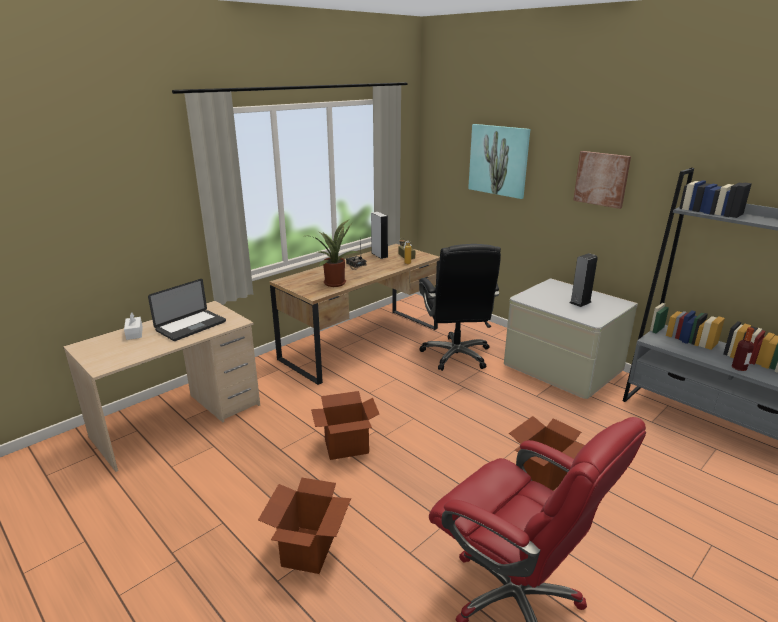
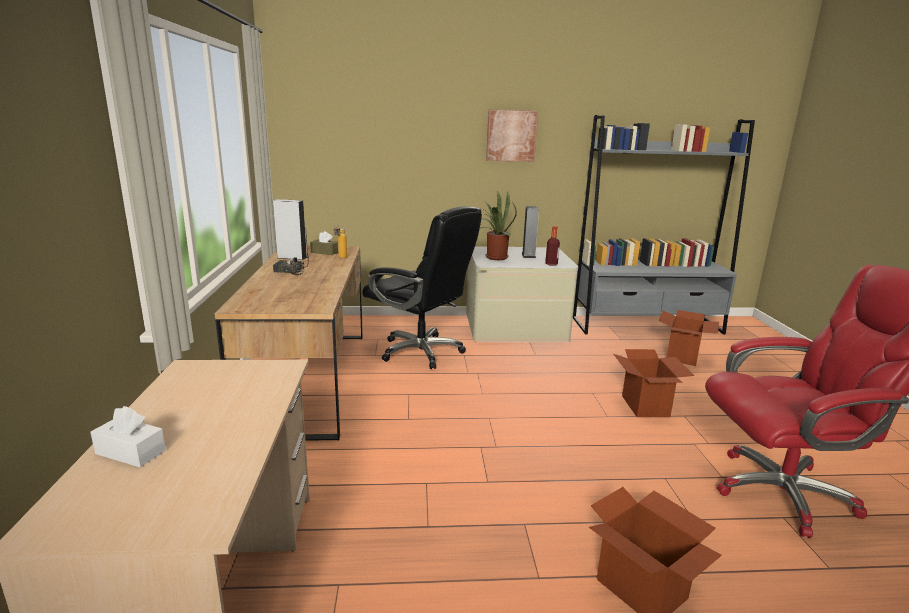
camera: 50 degrees left, 5 degrees down
laptop [148,279,226,341] -> none
potted plant [311,219,357,287] -> potted plant moved to [480,190,517,260]
cardboard box [311,391,379,460] -> cardboard box moved to [659,310,719,366]
picture [468,124,530,199] -> none
bottle [732,327,754,371] -> bottle moved to [545,226,560,265]

